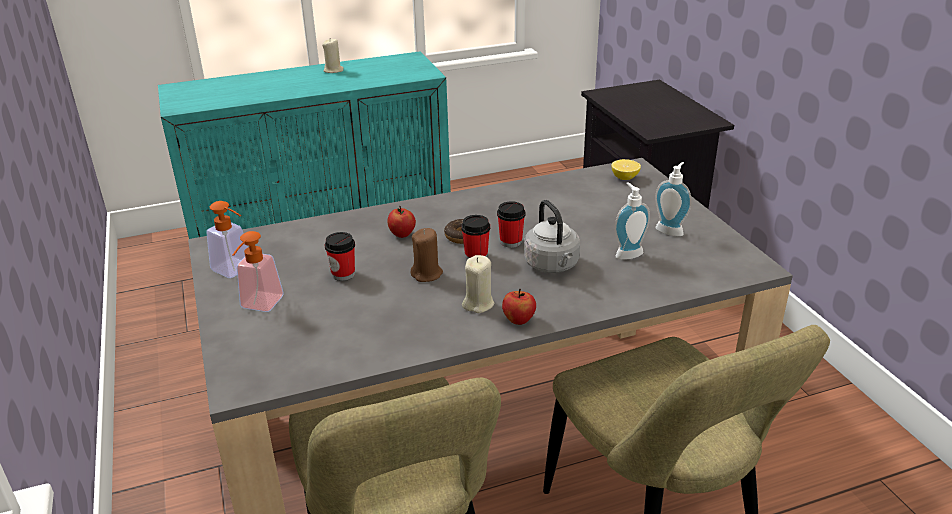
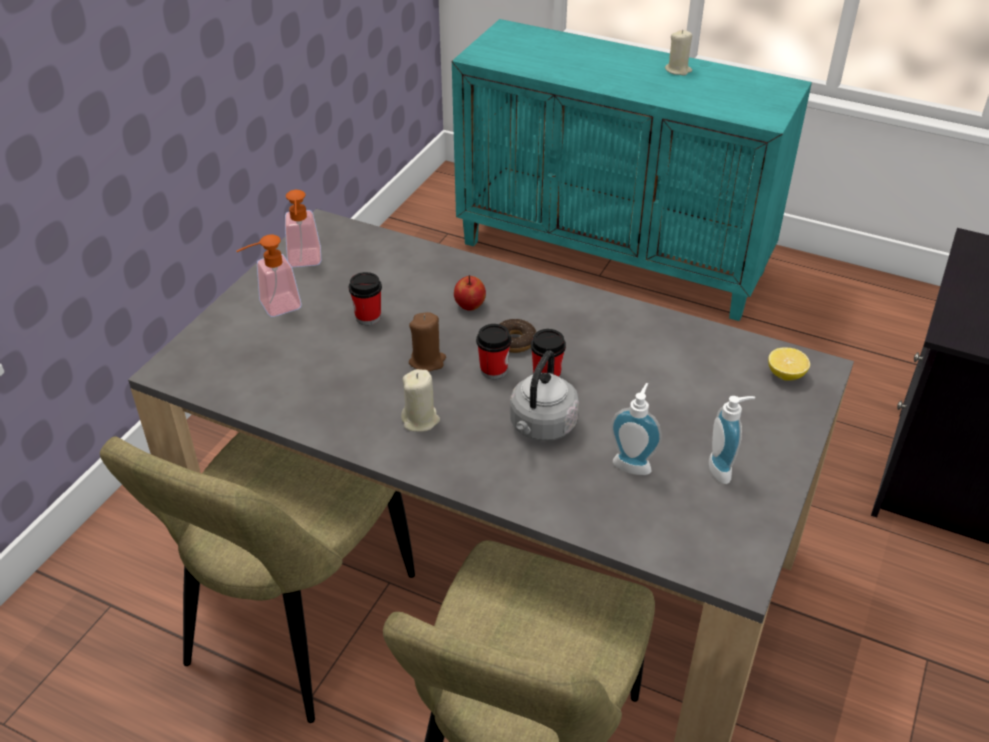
camera: 45 degrees right, 10 degrees up
apple [502,289,536,325] -> none

